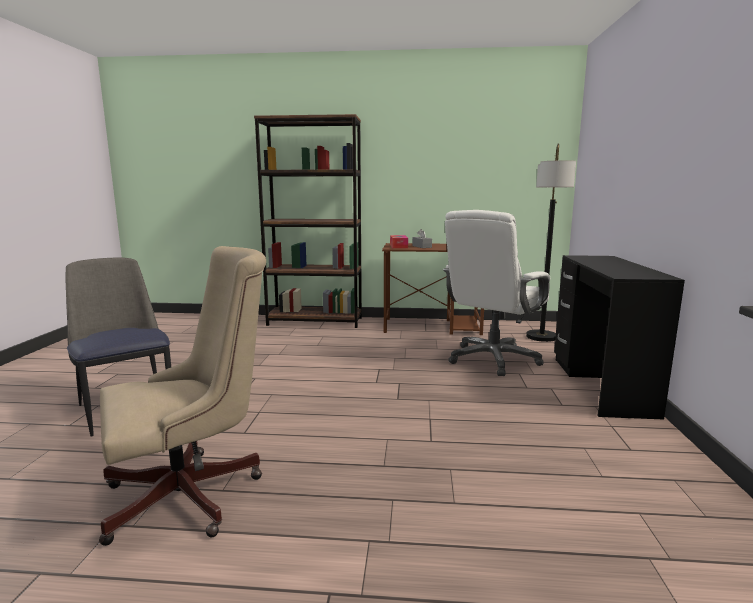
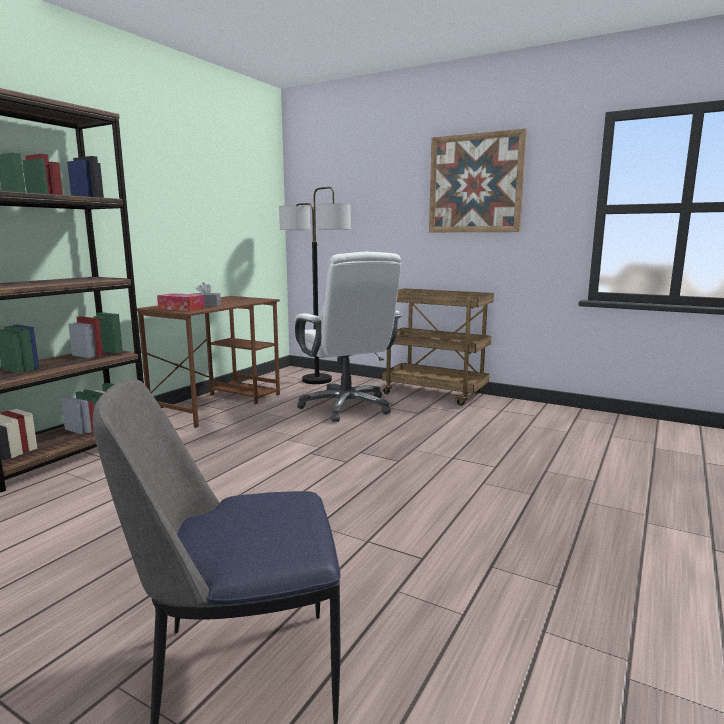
camera: 65 degrees left, 0 degrees up
beige office chair [99,246,266,546] -> none
black desk [554,255,685,419] -> brown cart [382,288,494,406]
none -> picture [429,128,527,232]

